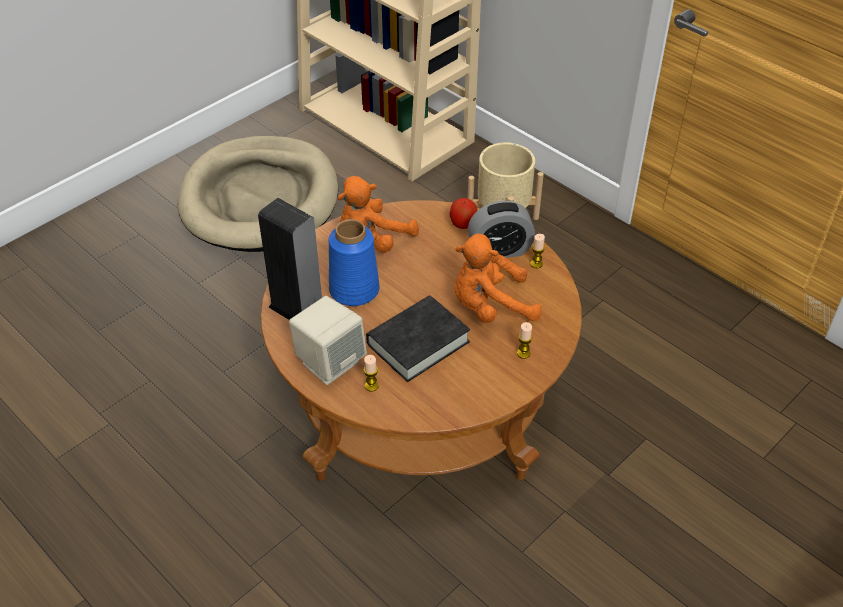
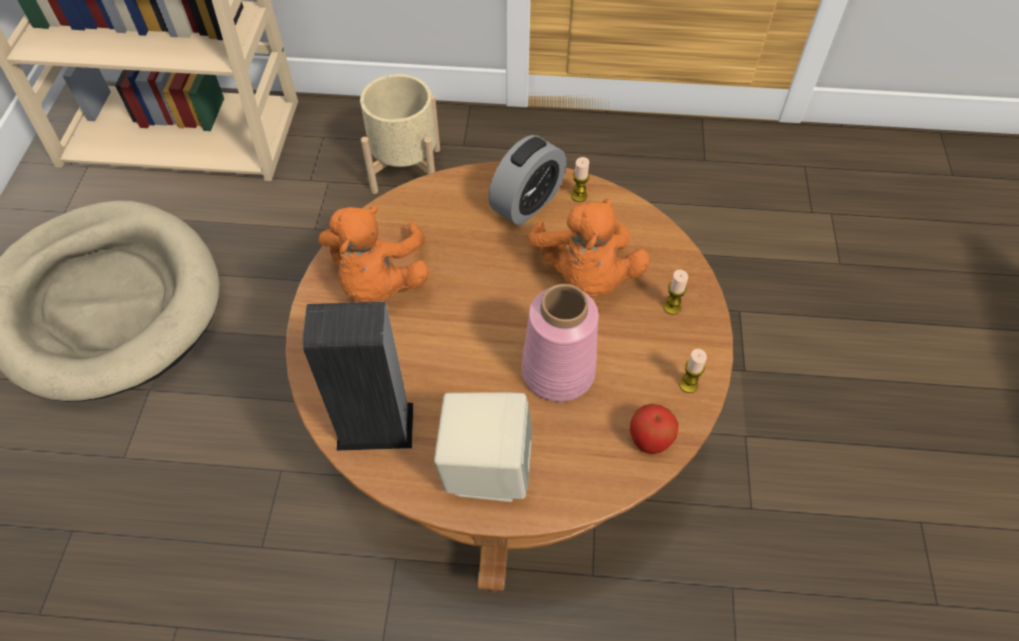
camera: 40 degrees left, 10 degrees up
blue vase [329,219,380,306] -> none
candle [364,355,379,392] -> candle moved to [679,349,707,393]
black book [366,296,470,382] -> pink vase [521,284,599,402]
apple [450,198,477,229] -> apple moved to [630,404,678,454]
orange plush toy [454,233,542,323] -> orange plush toy turned 45 degrees counterclockwise [528,199,650,297]

